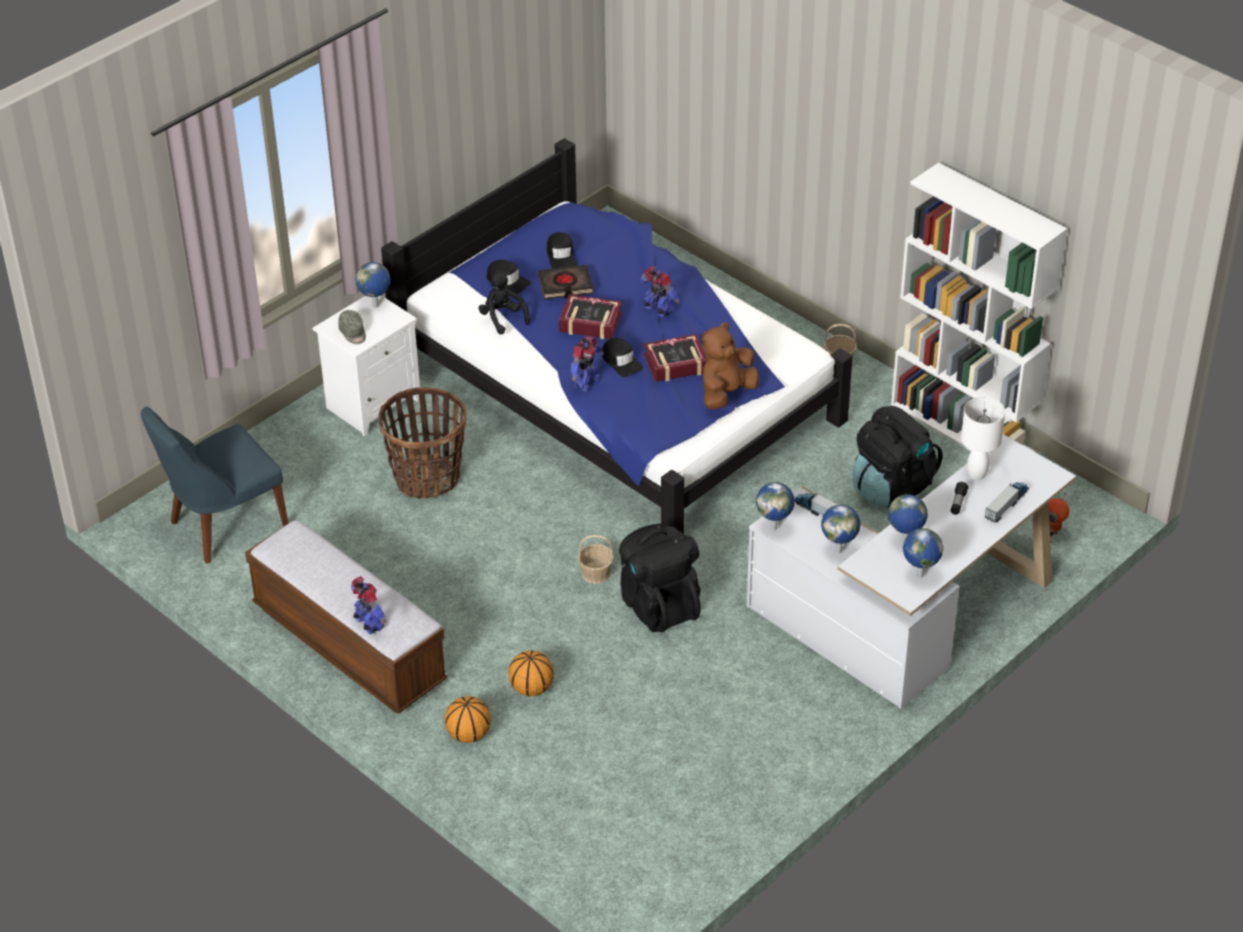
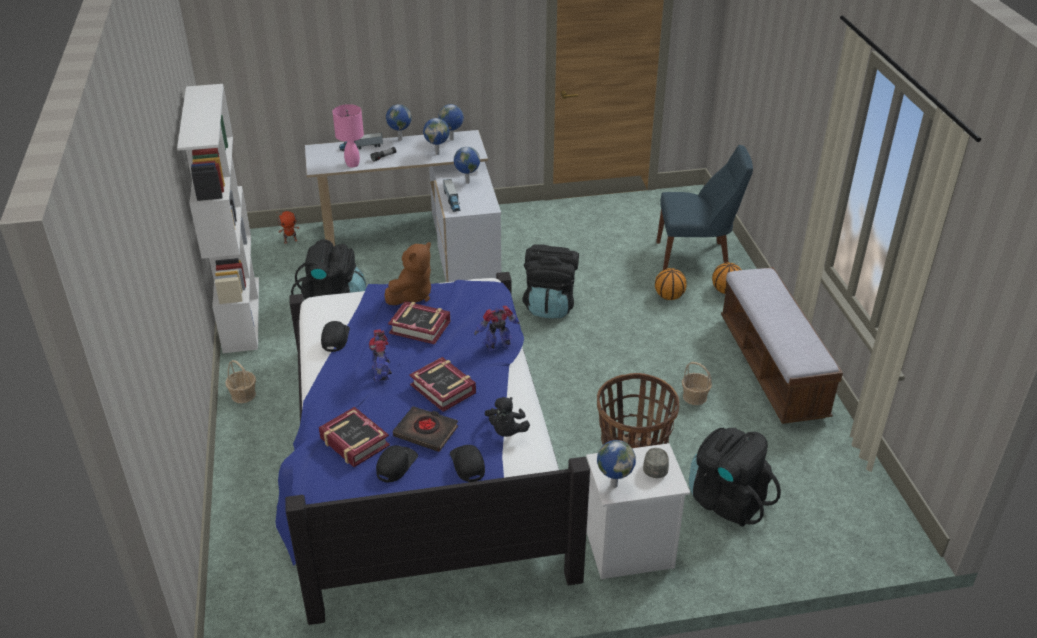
camera: 145 degrees left, 5 degrees down
blue chair [141,407,288,564] -> blue chair moved to [656,145,753,270]
toy robot [351,576,386,634] -> none
basket [578,535,614,584] -> basket moved to [682,362,712,405]
black cap [602,338,643,377] -> black cap moved to [321,321,350,352]
brown plush toy [702,323,759,410] -> brown plush toy turned 45 degrees counterclockwise [384,242,431,305]
globe [756,482,795,531] -> globe moved to [386,104,412,141]
white table lamp [961,397,1005,480] -> pink table lamp [332,104,364,168]
none -> book [319,407,390,467]
none -> black backpack [689,428,781,526]

